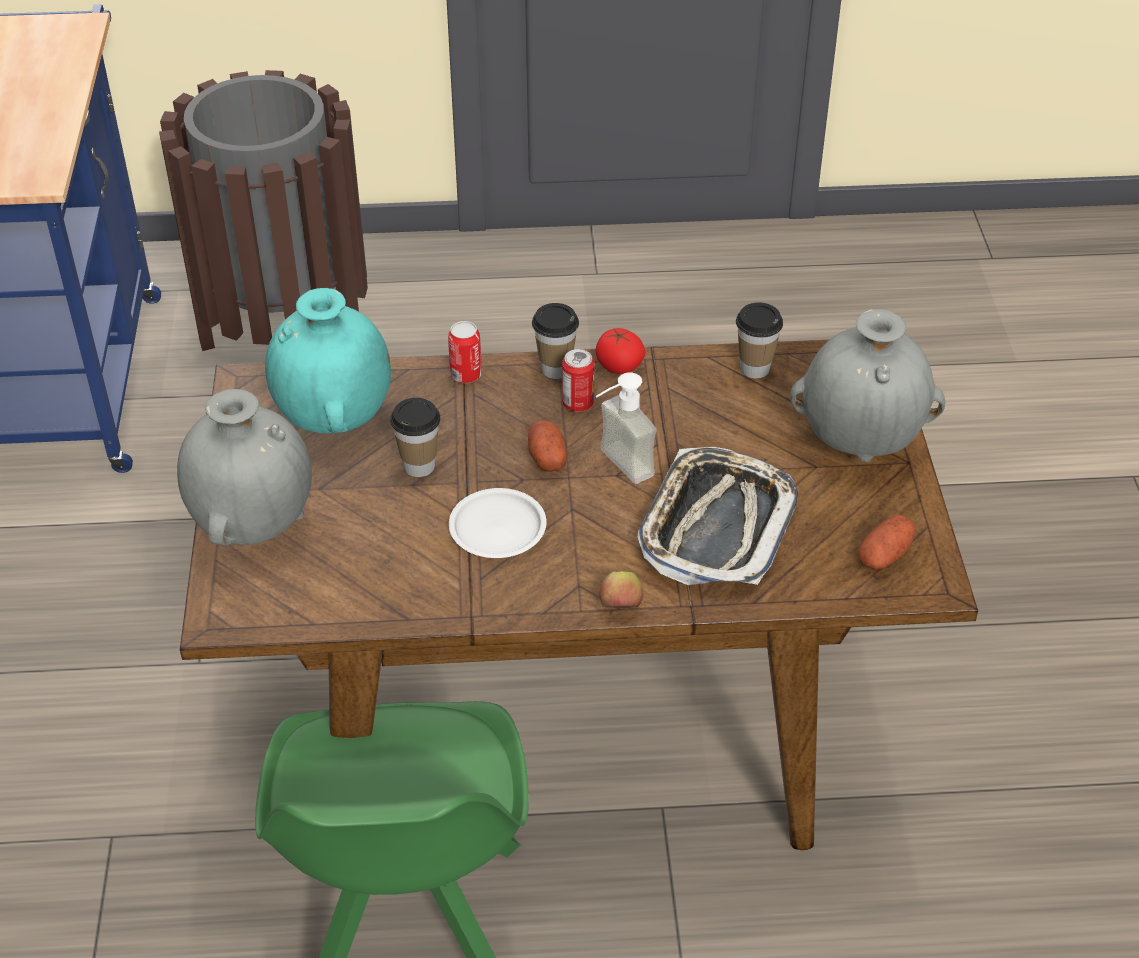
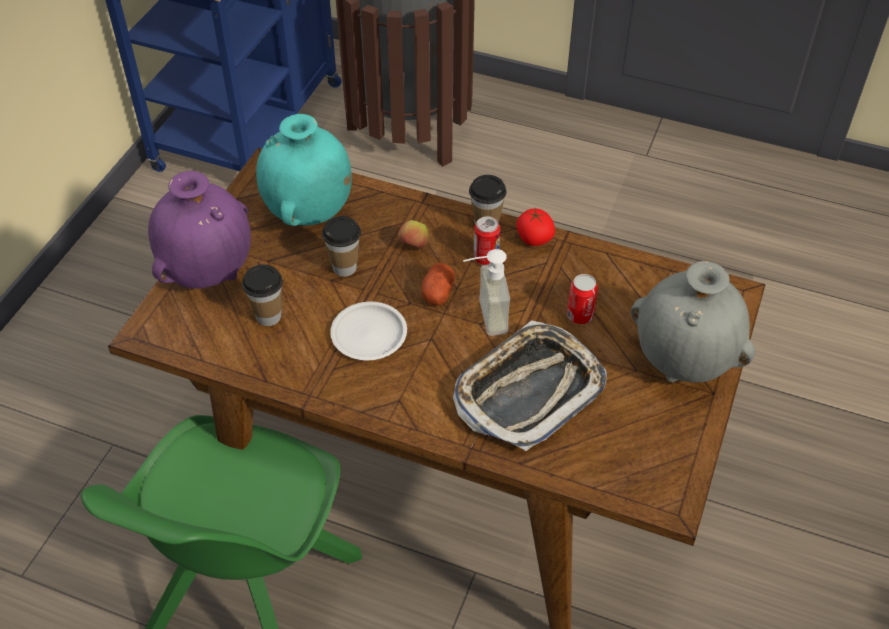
camera: 25 degrees right, 5 degrees up
grey vase [177,389,312,546] -> purple vase [148,171,251,288]
can [448,321,482,383] -> can moved to [567,274,598,324]
apple [599,571,643,608] -> apple moved to [398,220,429,249]
cup [736,302,783,378] -> cup moved to [242,264,283,326]
potato [858,515,916,569] -> none

